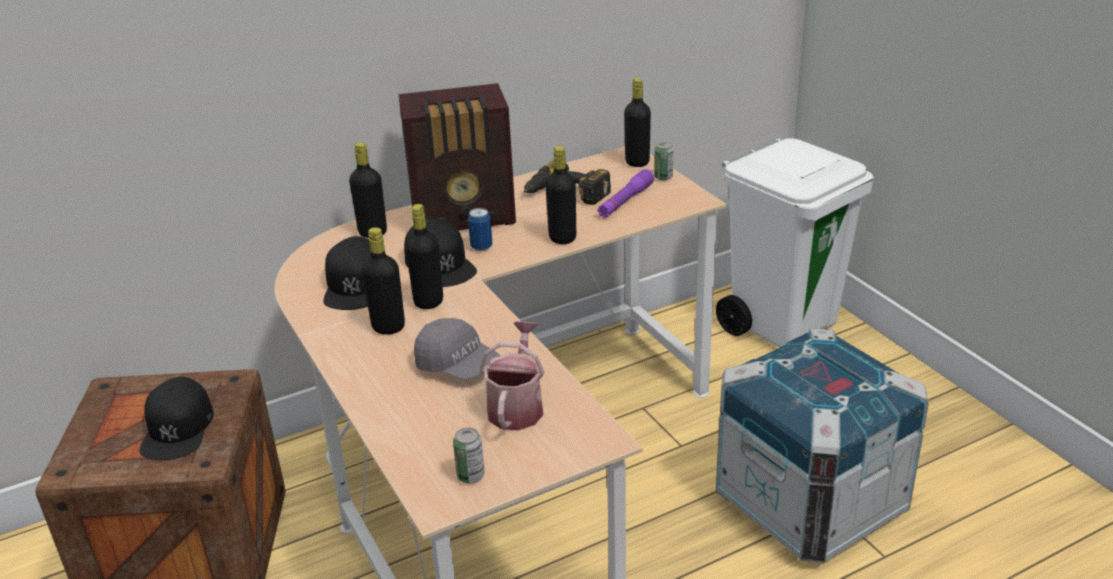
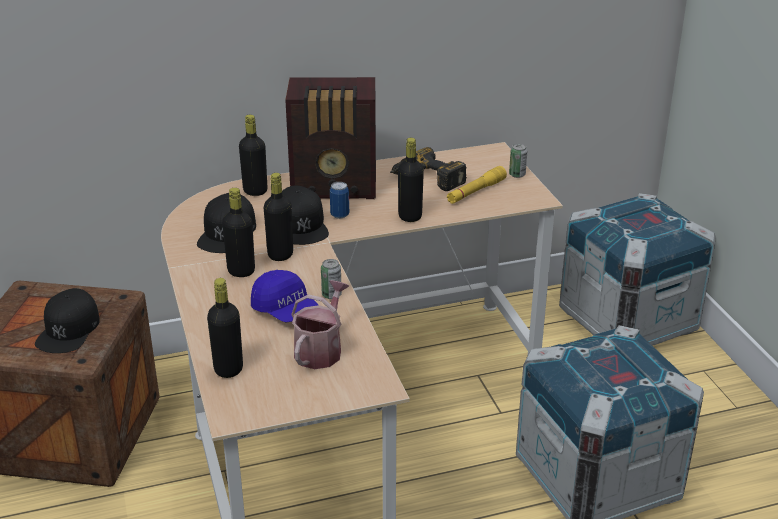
camera: 10 degrees right, 0 degrees up
grey cap [414,318,500,380] -> blue cap [251,270,318,322]
can [453,428,485,483] -> can moved to [321,259,342,299]
purple flashlight [598,169,654,218] -> yellow flashlight [447,166,507,204]
black bottle [624,78,651,167] -> black bottle moved to [207,278,243,378]
white trash can [716,138,874,348] -> crate [559,193,716,346]

